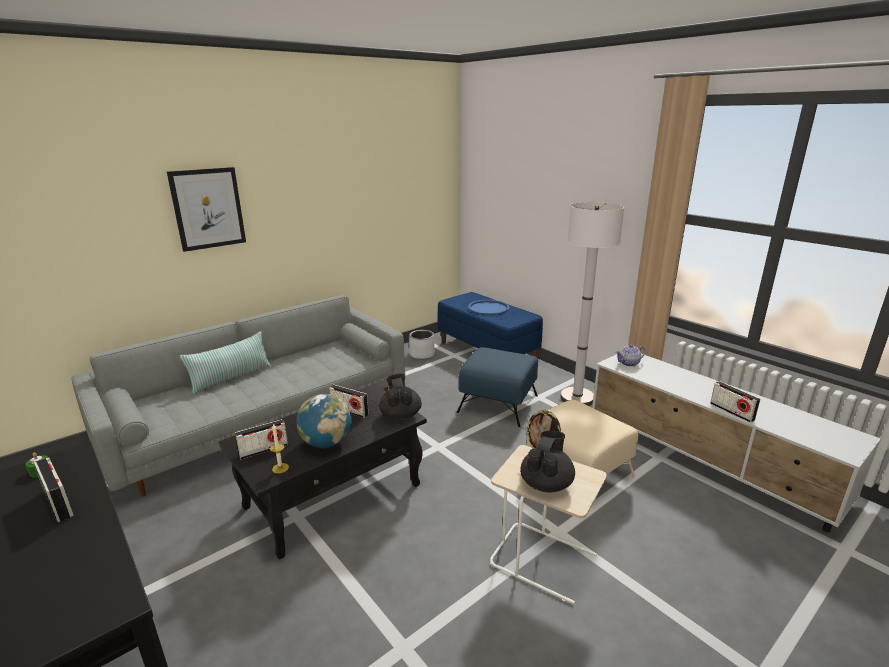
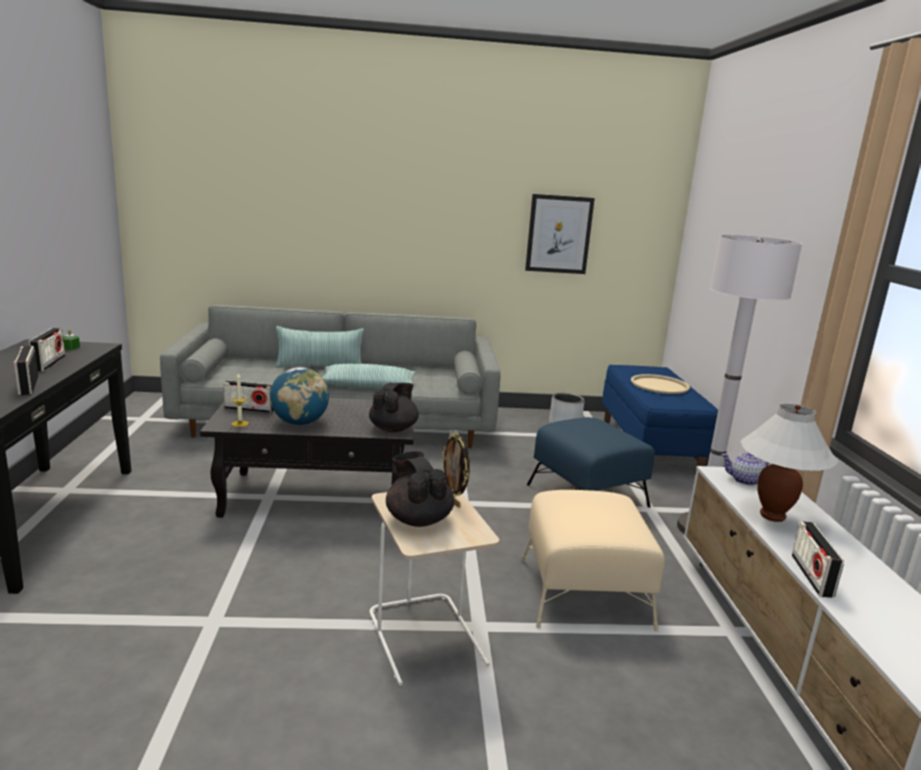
camera: 35 degrees right, 5 degrees down
picture [167,167,246,252] -> picture moved to [525,194,595,274]
radio [329,385,369,418] -> radio moved to [13,346,38,395]
blue tray [468,300,509,315] -> beige tray [631,374,690,394]
black teapot [520,431,575,492] -> black teapot turned 90 degrees counterclockwise [386,451,455,527]
none -> pillow [322,364,416,389]
none -> white table lamp [740,404,839,522]

